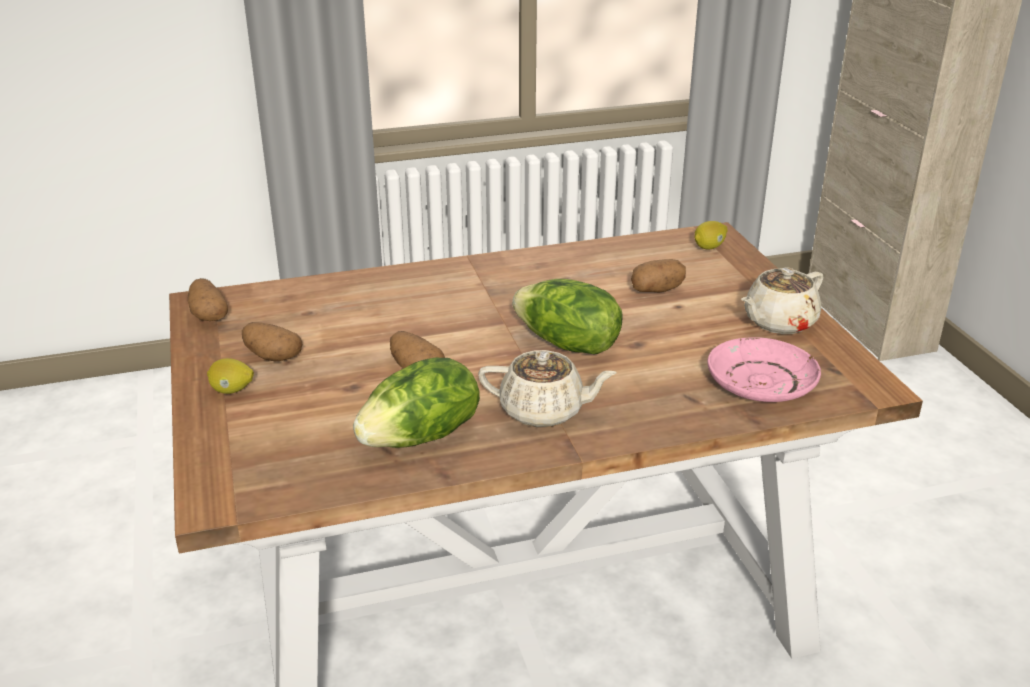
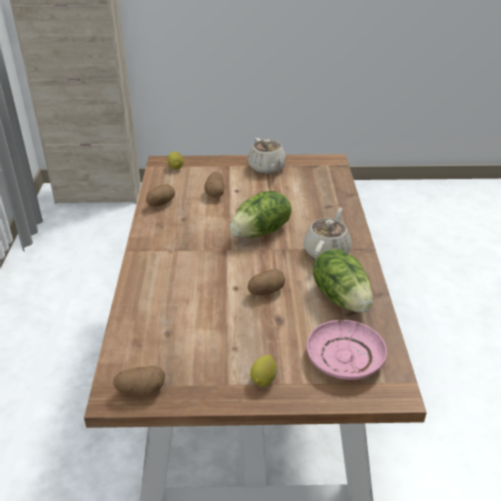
camera: 75 degrees left, 5 degrees up
potato [242,322,302,361] -> potato moved to [146,184,175,206]
pink plate [707,337,821,402] -> pink plate moved to [307,320,387,380]

